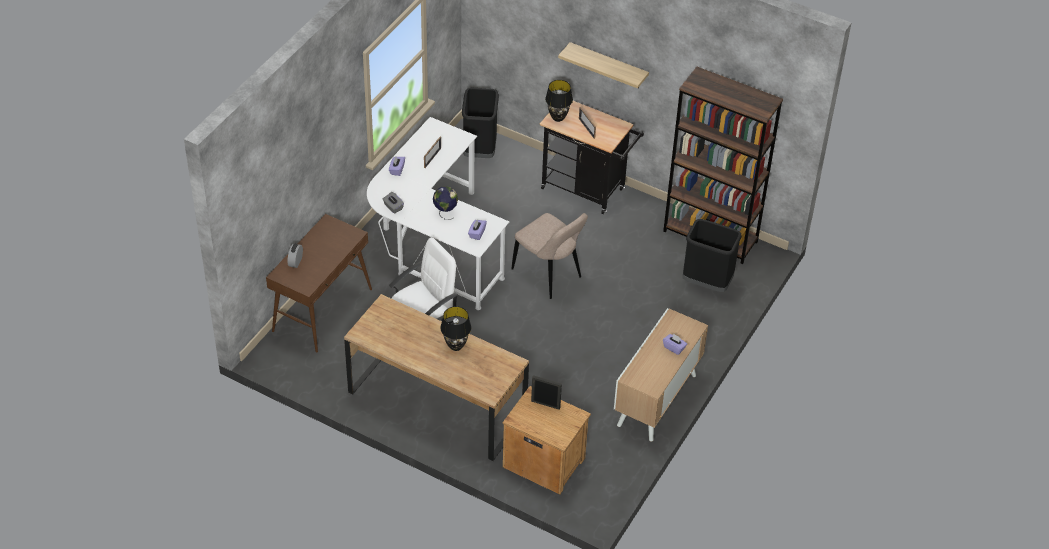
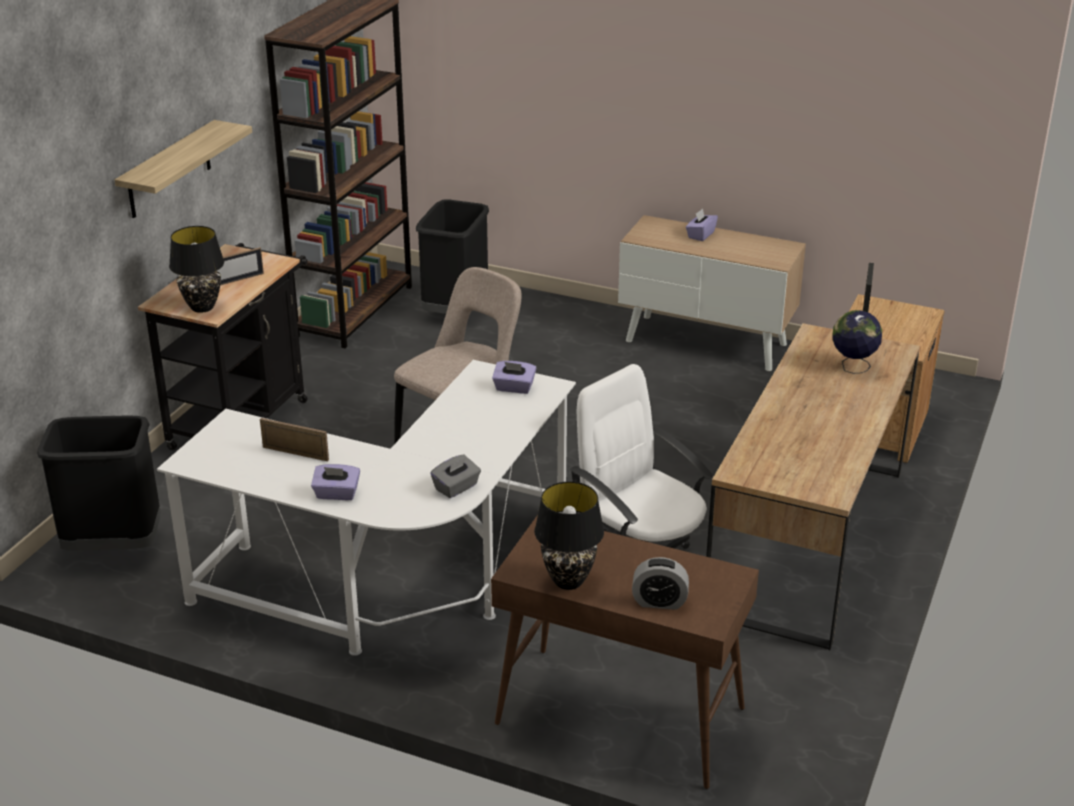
camera: 95 degrees left, 15 degrees down
globe [433,186,458,220] -> globe moved to [833,310,882,374]
black table lamp [440,306,471,351] -> black table lamp moved to [534,481,604,590]

